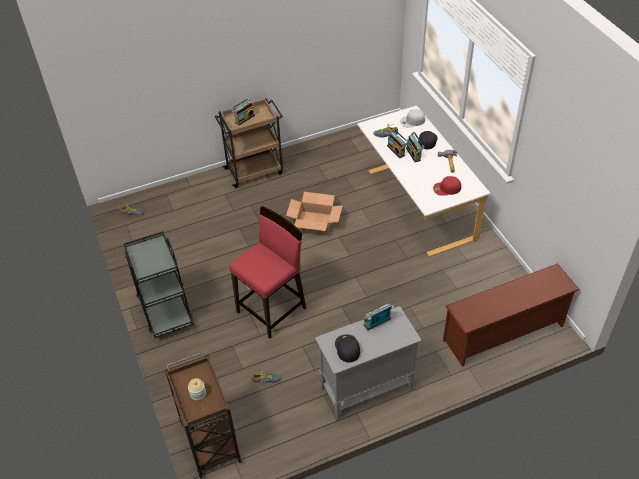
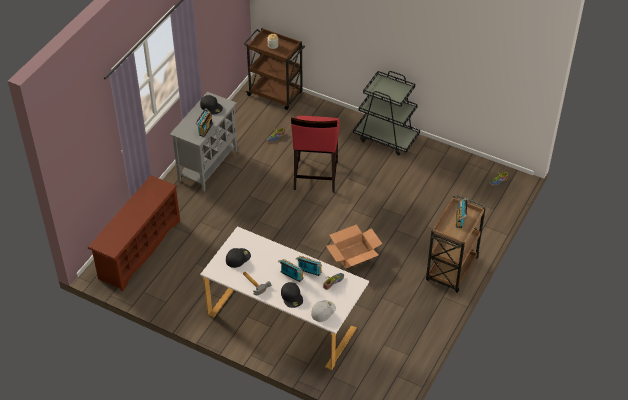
camera: 140 degrees right, 0 degrees up
red cap [433,176,461,196] -> black cap [226,248,251,268]

